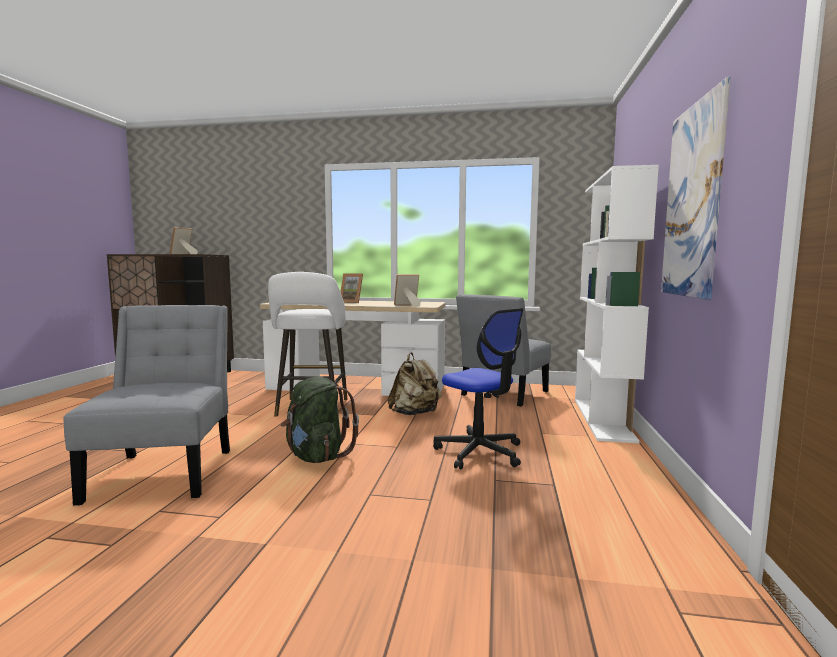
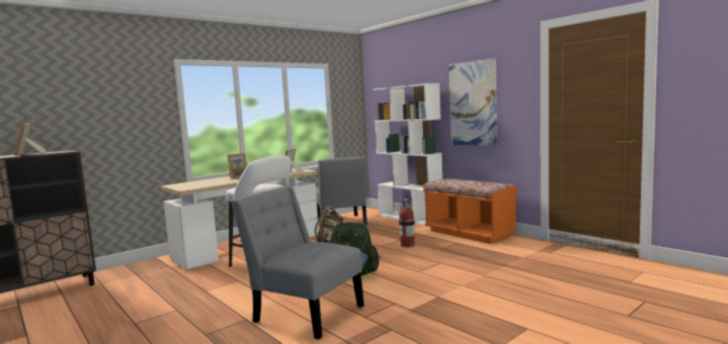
camera: 50 degrees left, 0 degrees up
office chair [433,308,524,469] -> fire extinguisher [399,199,415,247]
none -> orange bench [423,179,518,244]

